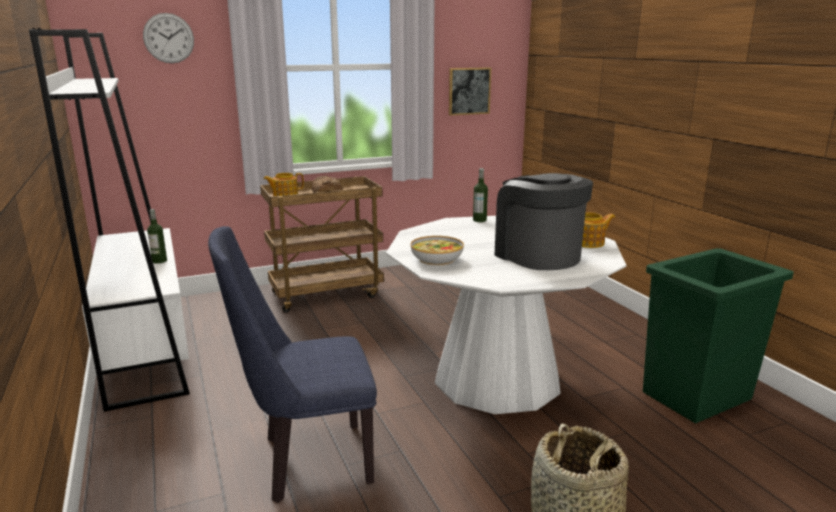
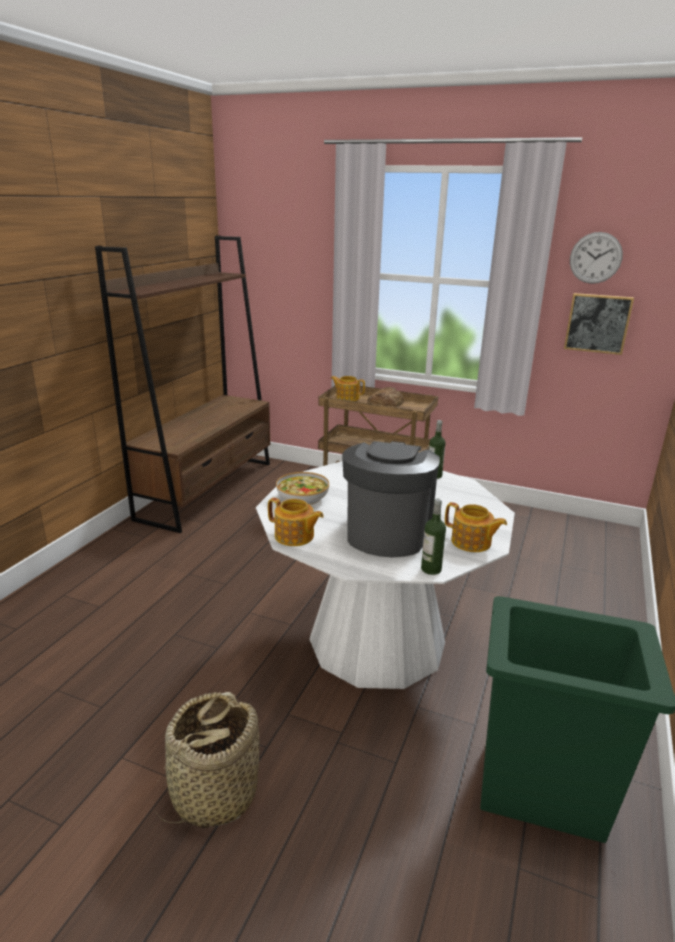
camera: 45 degrees right, 5 degrees up
white bookcase [29,28,190,412] -> brown bookcase [95,235,270,533]
wall clock [143,13,194,63] -> wall clock moved to [570,232,623,284]
bottle [147,209,167,264] -> bottle moved to [421,499,446,575]
blue chair [208,226,377,503] -> none
none -> teapot [268,498,324,546]

